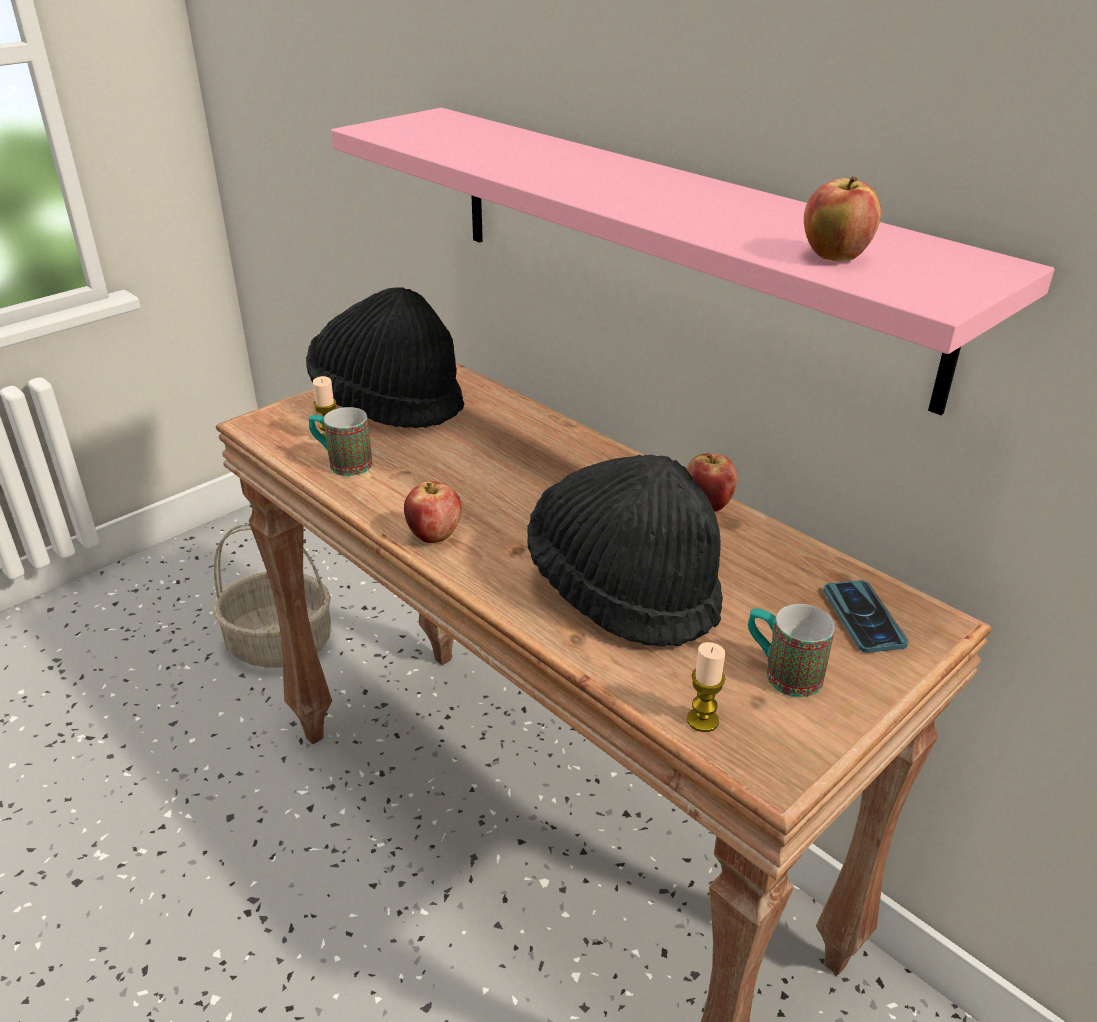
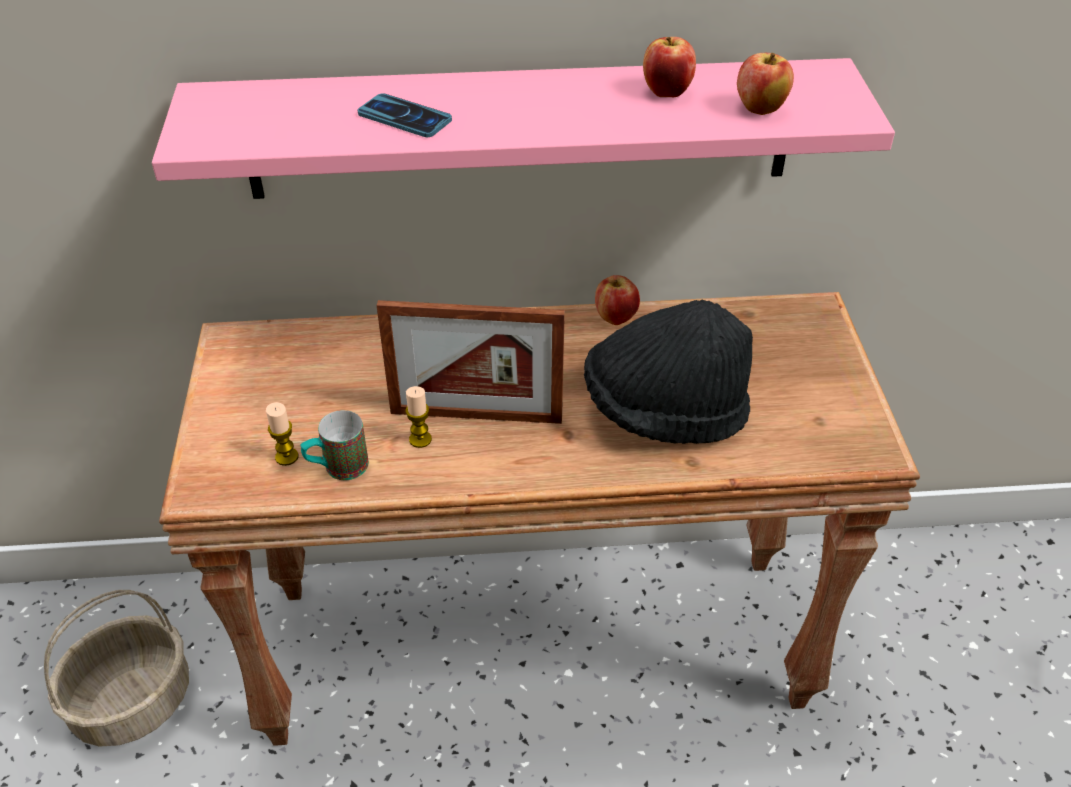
camera: 50 degrees left, 10 degrees up
black hat [306,287,464,428] -> none
apple [404,481,462,543] -> apple moved to [643,37,696,97]
candle [687,642,725,732] -> candle moved to [406,386,432,448]
mug [748,604,835,697] -> none
phone [823,580,908,653] -> phone moved to [358,93,452,137]
none -> picture frame [377,300,565,424]

